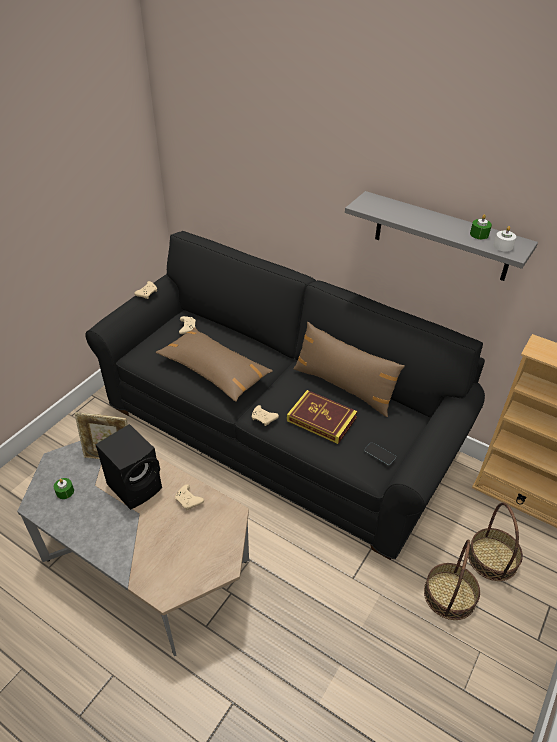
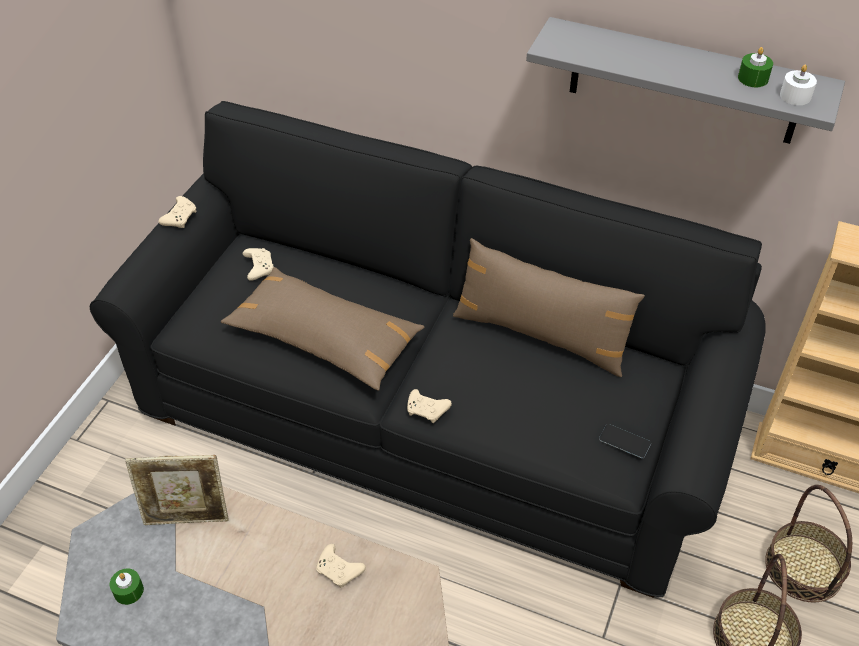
camera: 10 degrees left, 5 degrees up
black speaker [96,424,162,510] -> none
book [287,390,358,444] -> none

